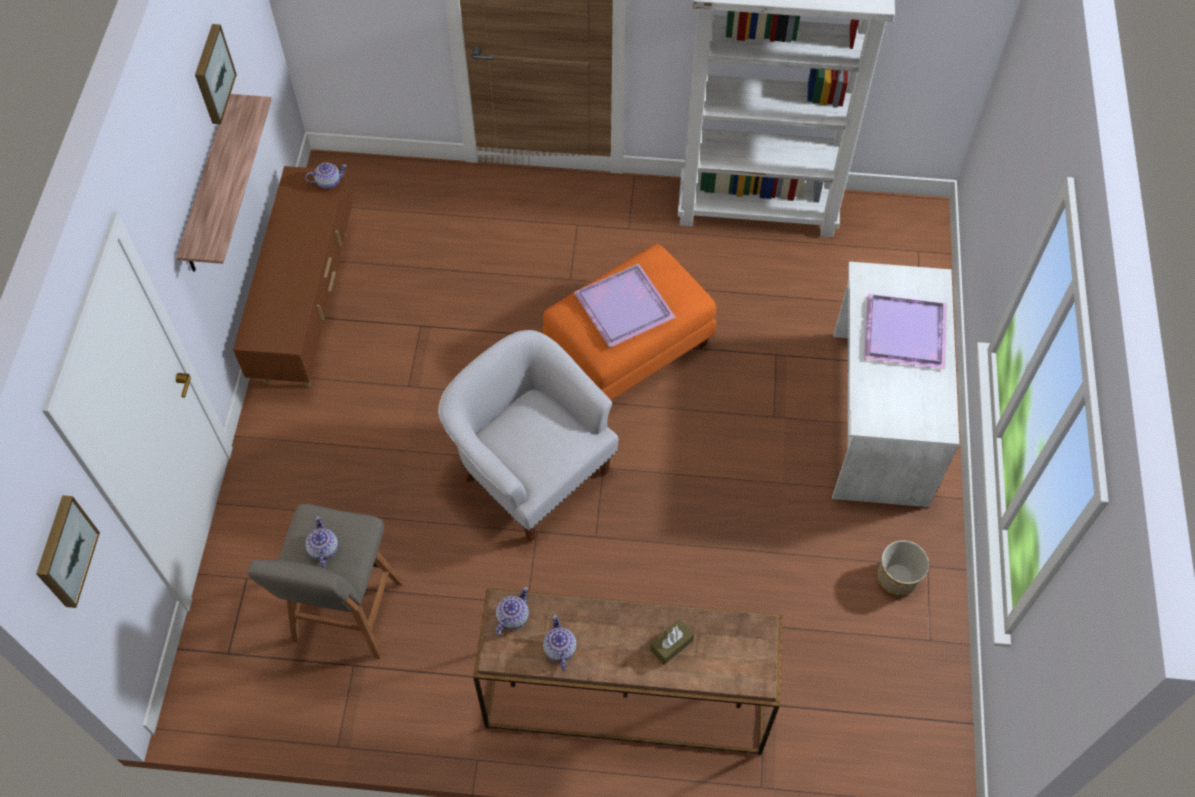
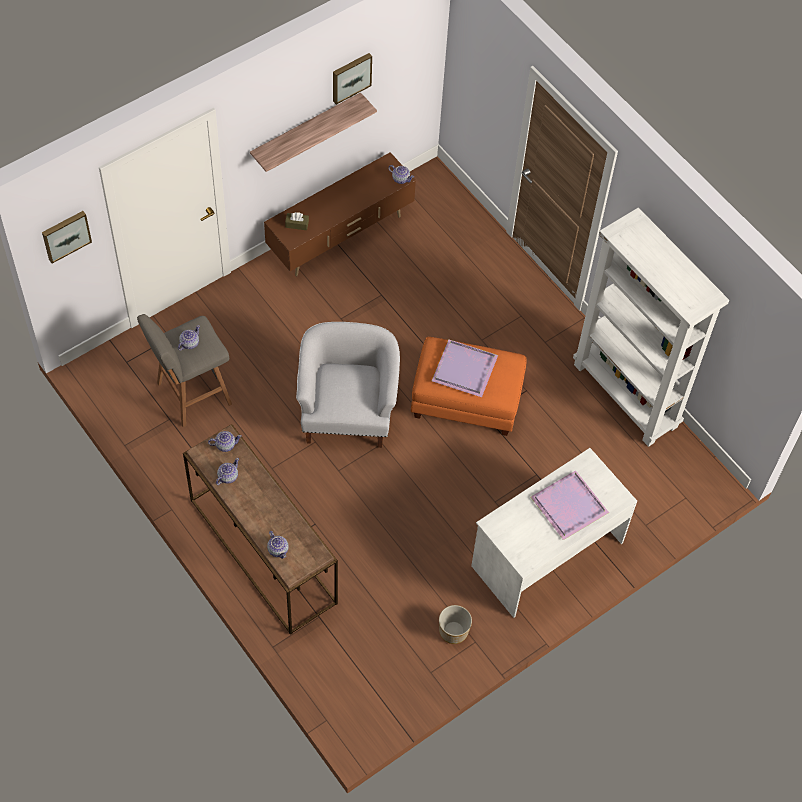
camera: 45 degrees right, 0 degrees up
brown tissue box [650,620,694,665] -> brown tissue box moved to [285,212,309,230]
none -> teapot [267,531,289,559]

